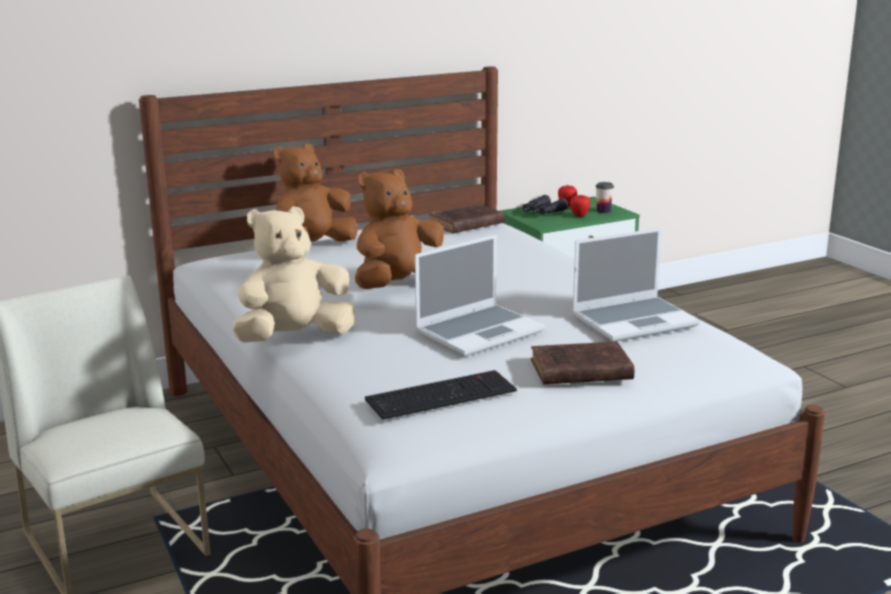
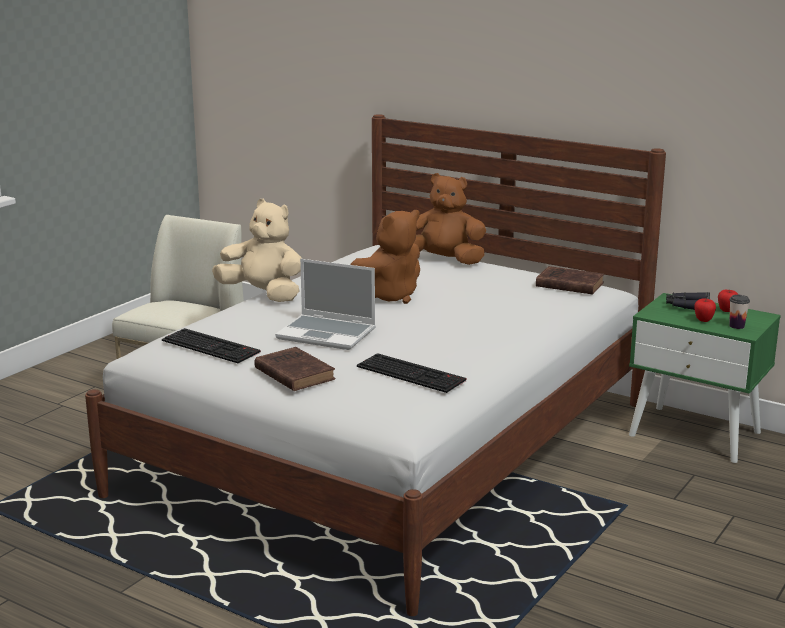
camera: 60 degrees right, 0 degrees up
brown plush toy [355,169,444,289] -> brown plush toy turned 120 degrees clockwise [350,210,420,304]
laptop [572,228,700,342] -> keyboard [357,353,466,393]

